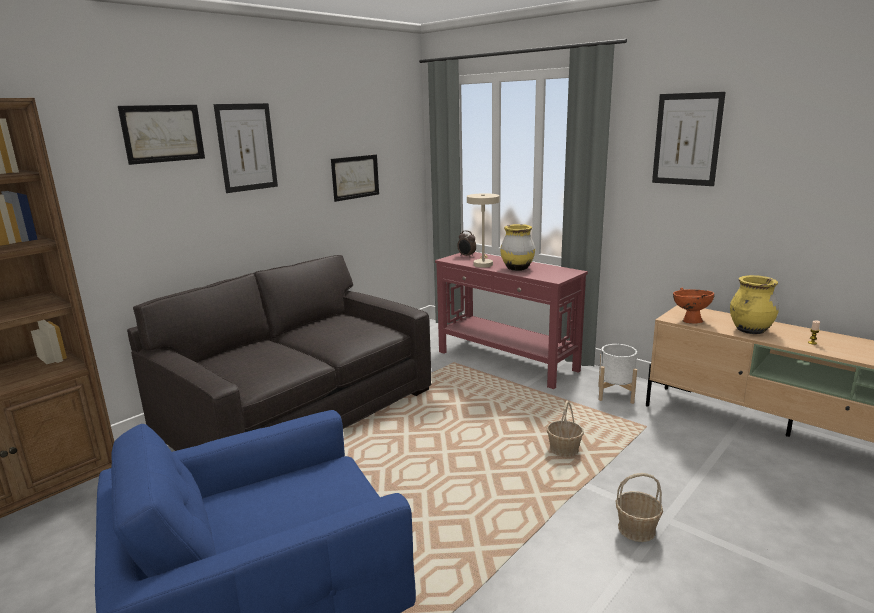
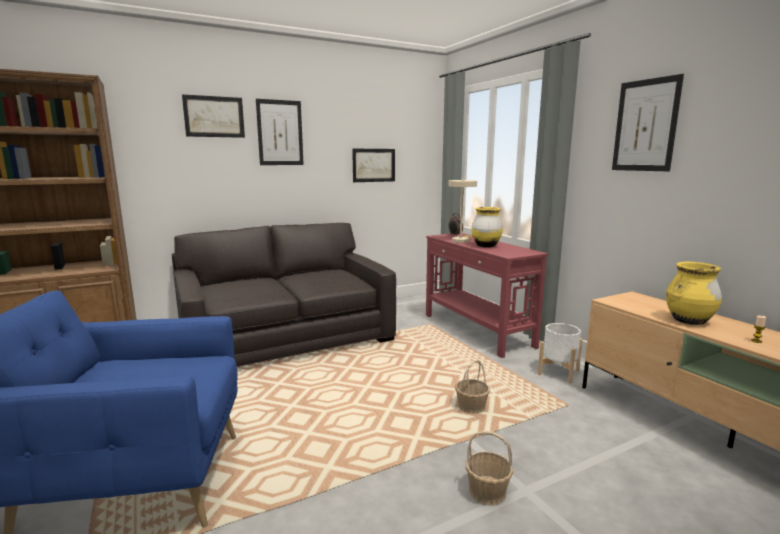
camera: 20 degrees right, 5 degrees down
orange bowl [673,288,715,324] -> none

